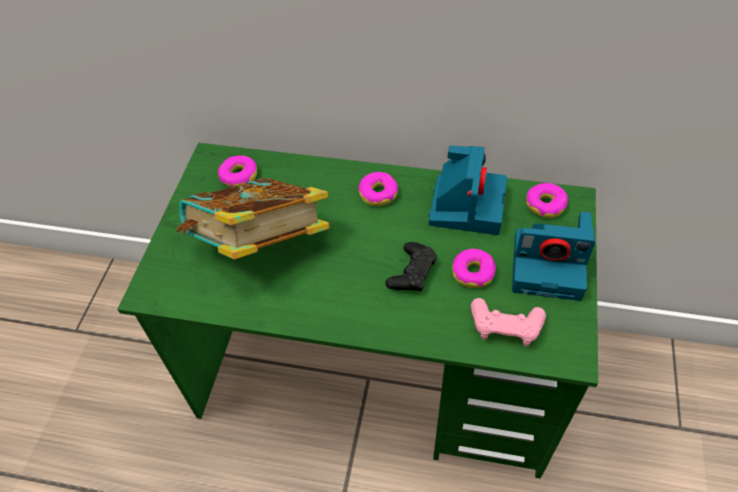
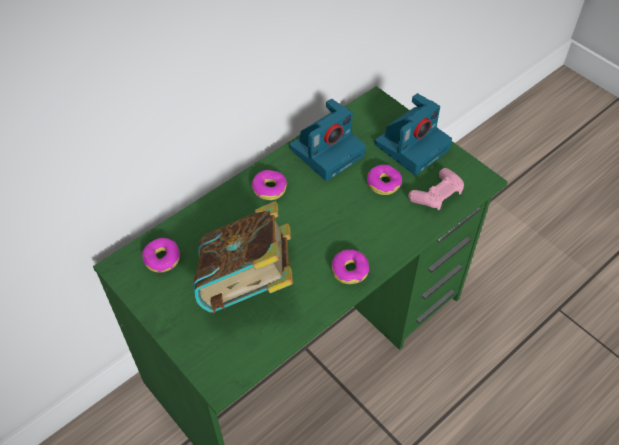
camera: 55 degrees left, 0 degrees up
black game controller [385,242,437,291] -> none
camera [429,146,507,235] -> camera turned 90 degrees clockwise [290,99,365,181]
donut [526,183,568,218] -> donut moved to [331,250,369,284]

